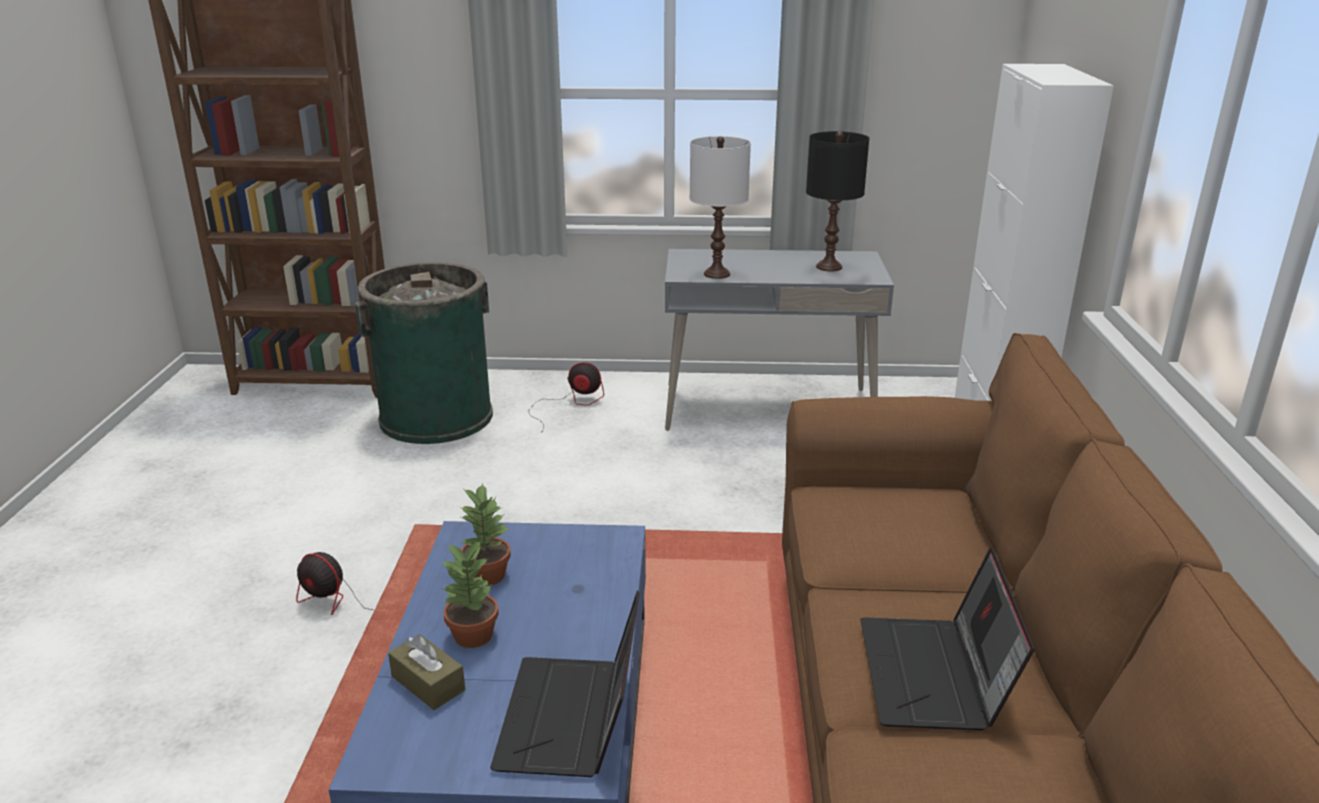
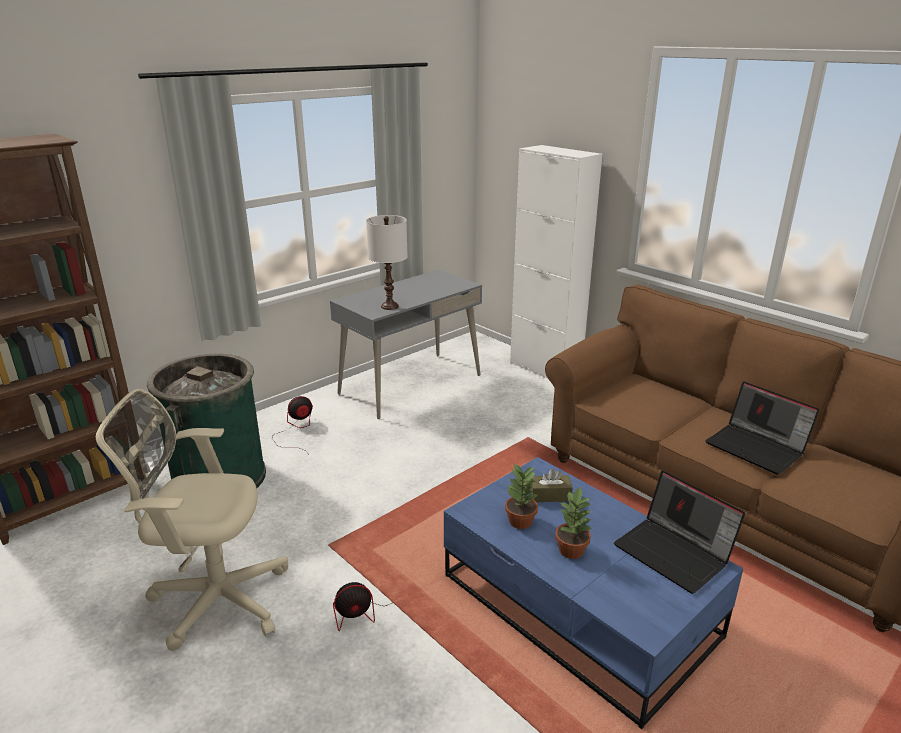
camera: 45 degrees left, 0 degrees up
brown tissue box [388,634,465,710] -> brown tissue box moved to [529,469,573,502]
black table lamp [806,131,869,271] -> none
none -> beige office chair [96,389,288,651]

